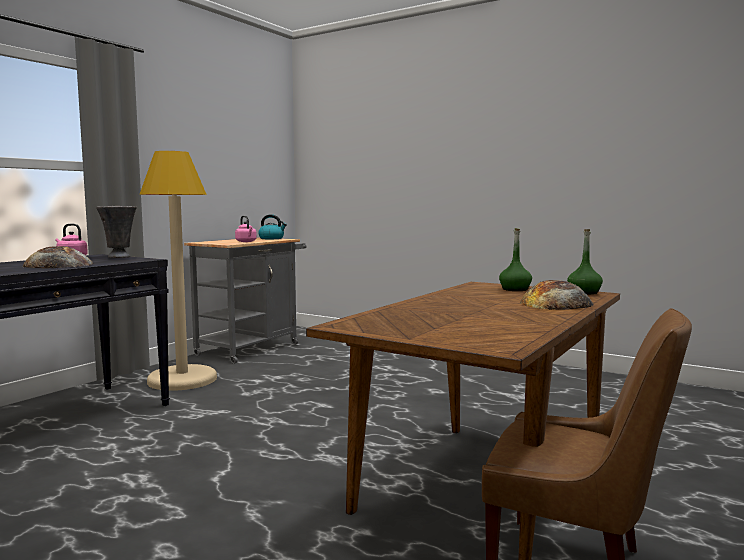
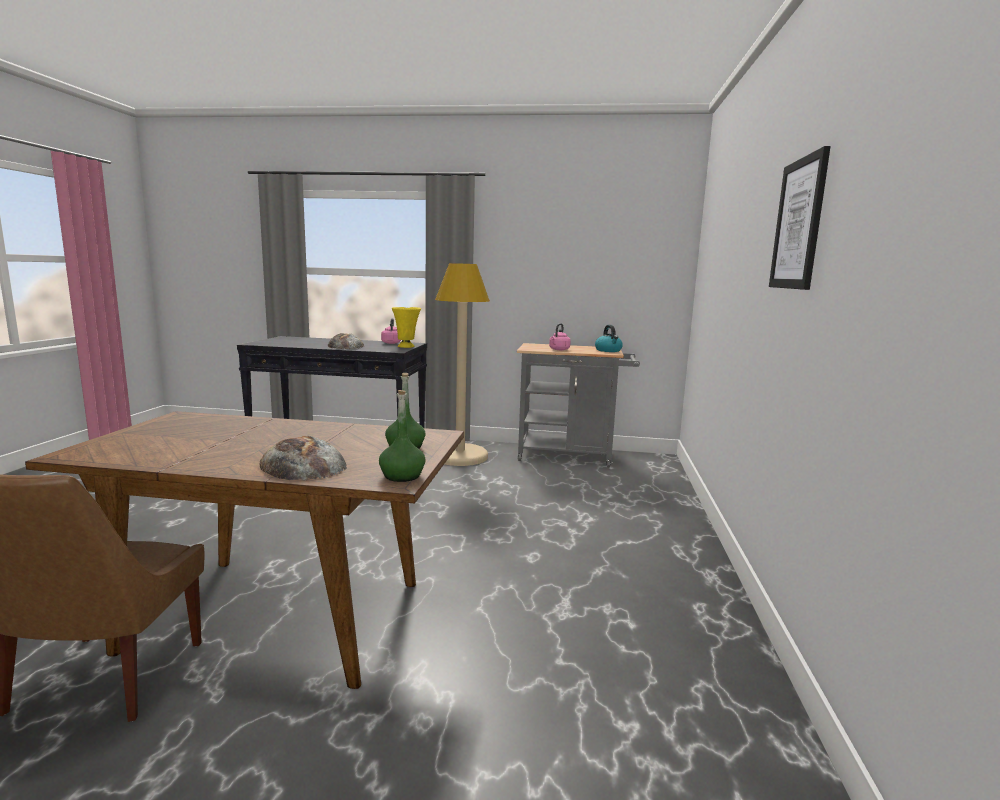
camera: 65 degrees right, 5 degrees up
grey vase [96,206,137,258] -> yellow vase [392,307,421,348]
none -> picture [769,146,831,290]

